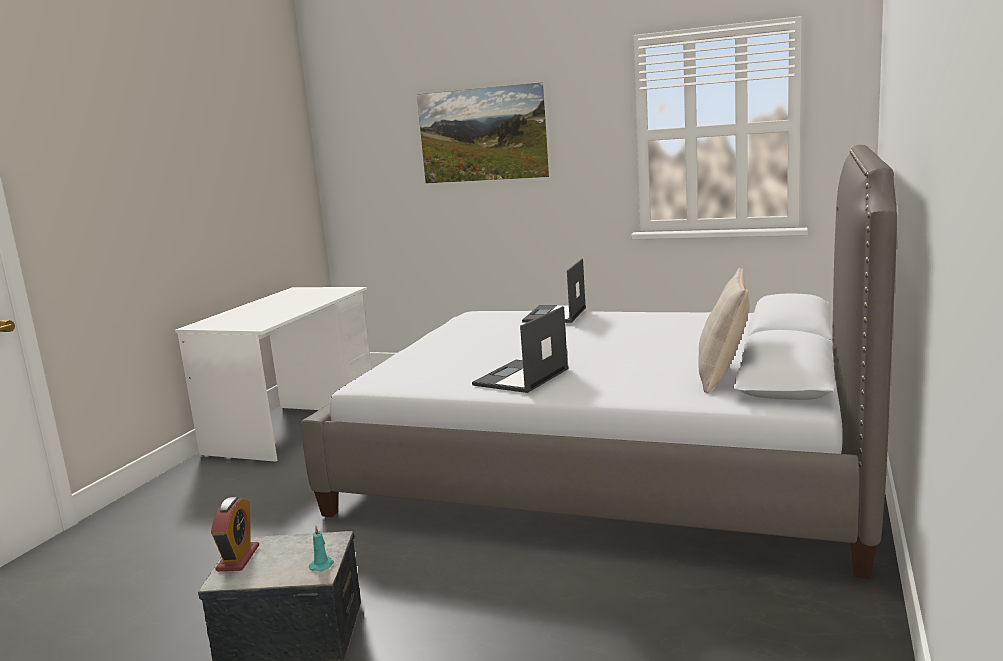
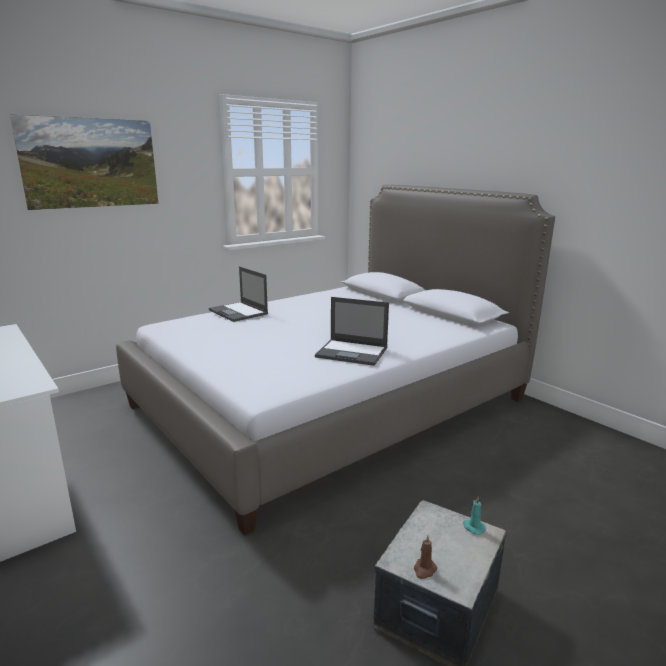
camera: 60 degrees left, 5 degrees up
alarm clock [211,497,259,571] -> brown candle [414,535,437,579]
laptop [472,306,568,393] -> laptop turned 45 degrees counterclockwise [315,297,389,366]
beige pillow [699,268,749,393] -> none

